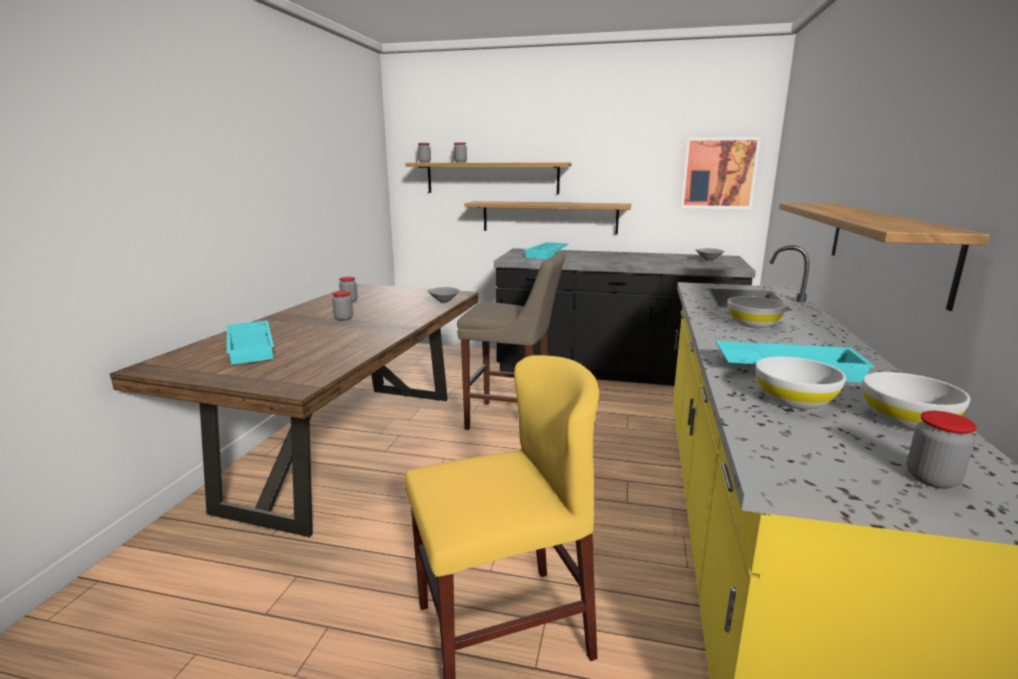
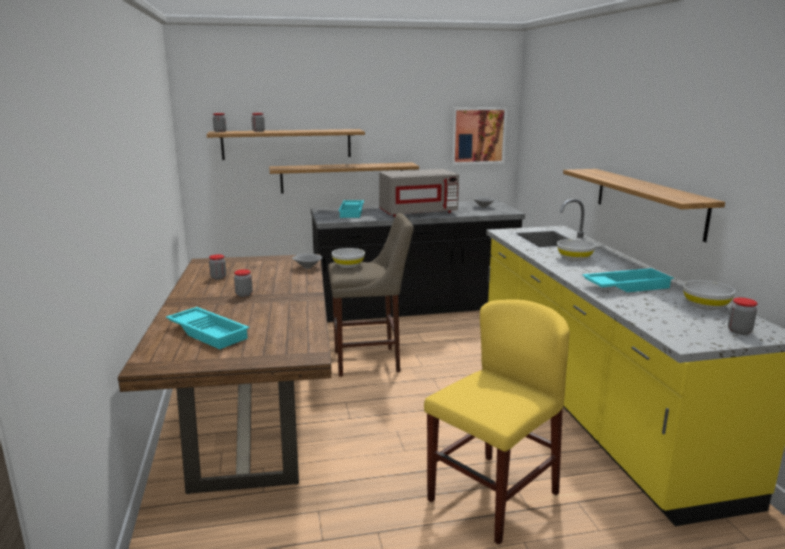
camera: 25 degrees left, 0 degrees up
white bowl [756,356,846,409] -> white bowl moved to [332,248,365,268]
none -> grey microwave [379,169,459,217]

